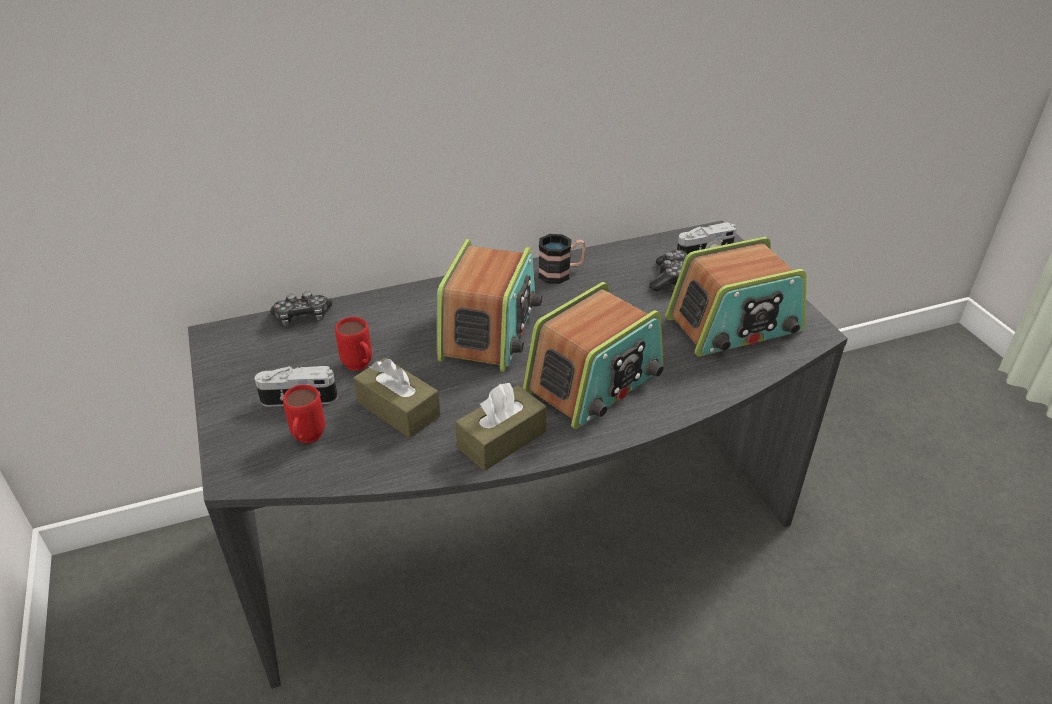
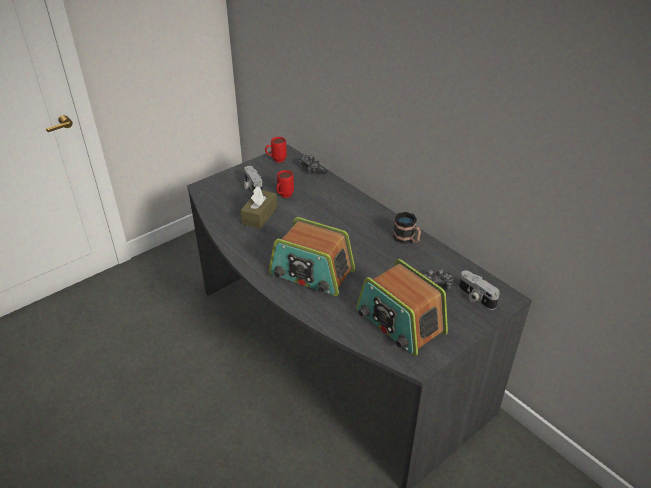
camera: 70 degrees right, 0 degrees up
red mug [283,385,325,443] -> red mug moved to [265,137,287,163]
radio [437,239,542,372] -> none
brown tissue box [455,383,547,471] -> none

